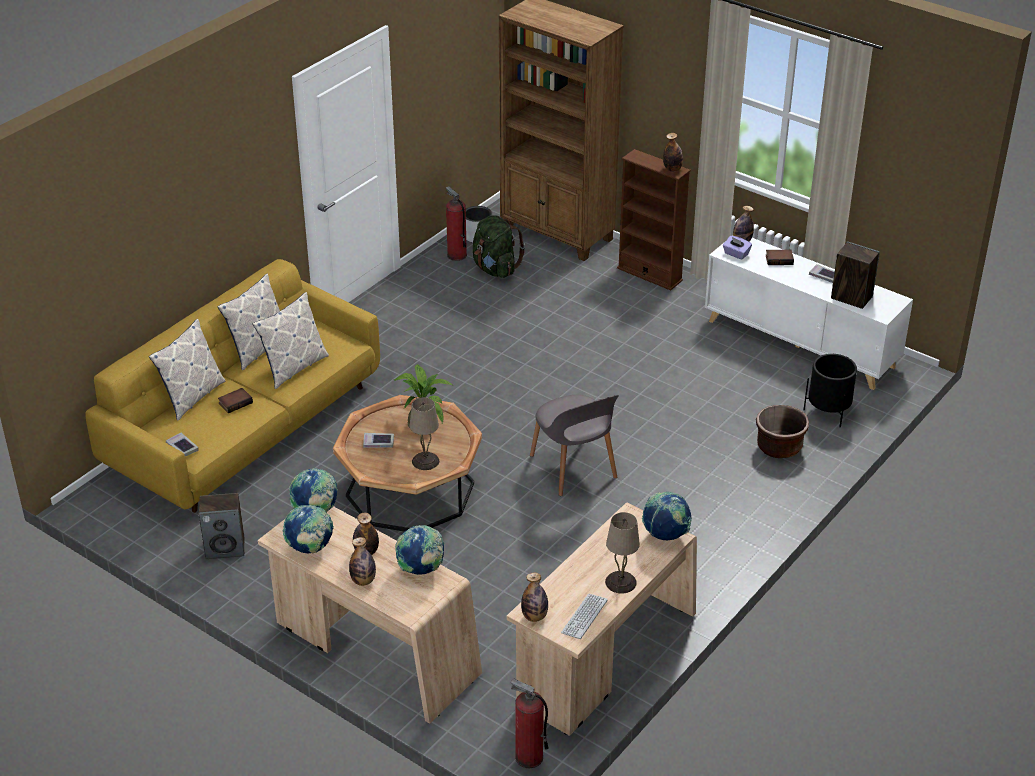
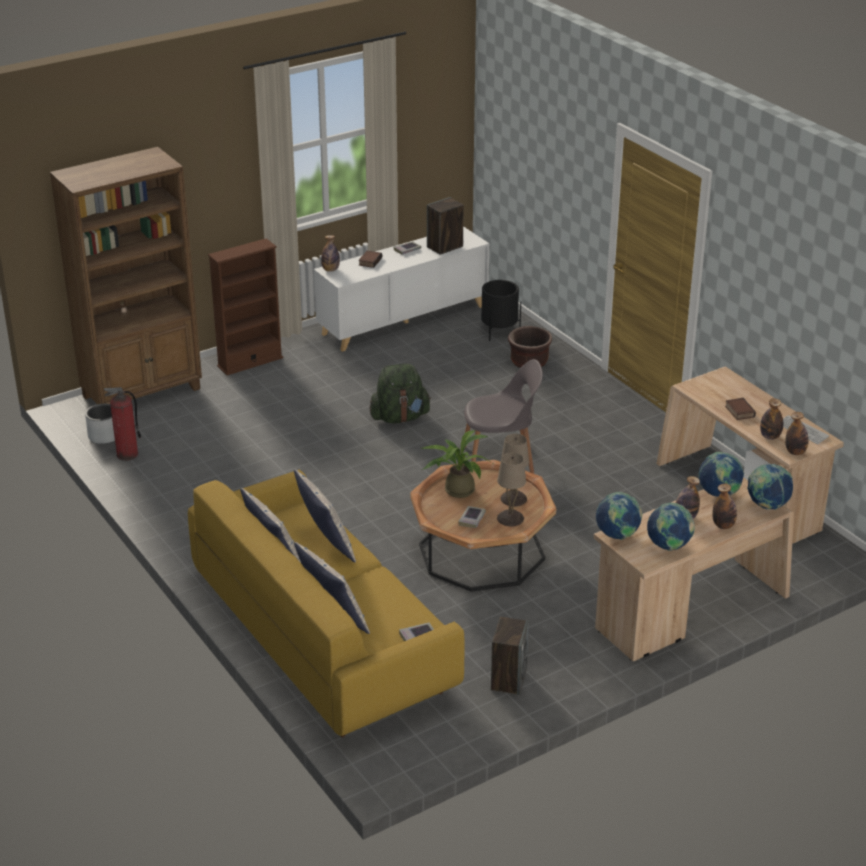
camera: 70 degrees left, 5 degrees down
book [218,388,253,413] -> book moved to [725,398,756,420]
green backpack [473,215,525,278] -> green backpack moved to [369,364,431,423]
fire extinguisher [511,678,548,768] -> none
beige table lamp [605,512,640,593] -> beige table lamp moved to [497,453,526,526]
globe [642,491,692,540] -> globe moved to [747,464,793,510]
bottle [663,133,683,172] -> bottle moved to [760,398,783,440]
purple tissue box [723,236,752,260] -> none

